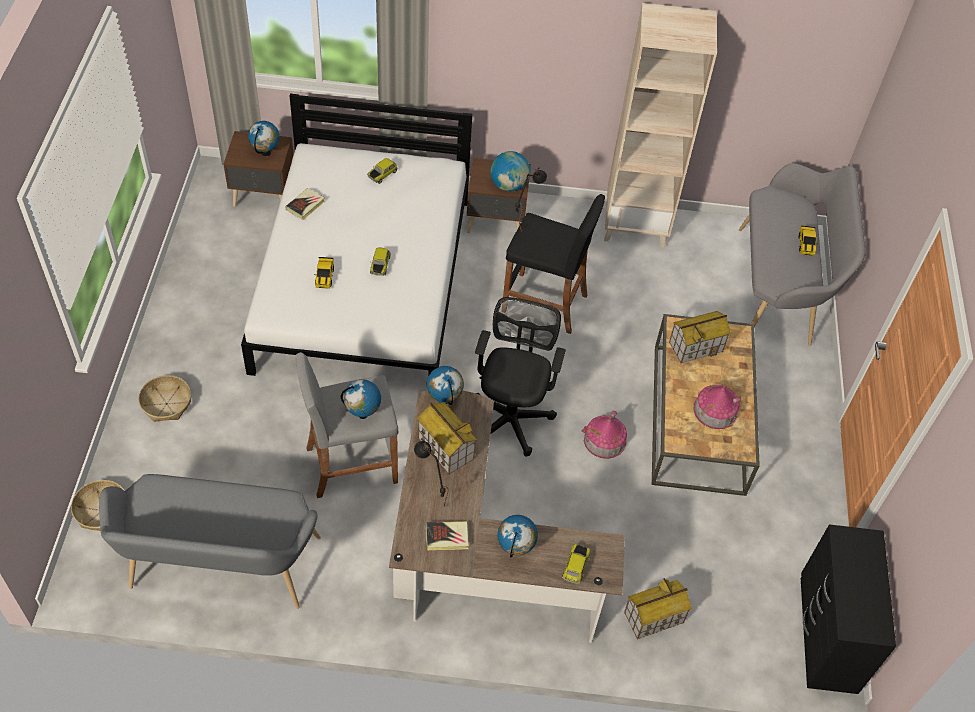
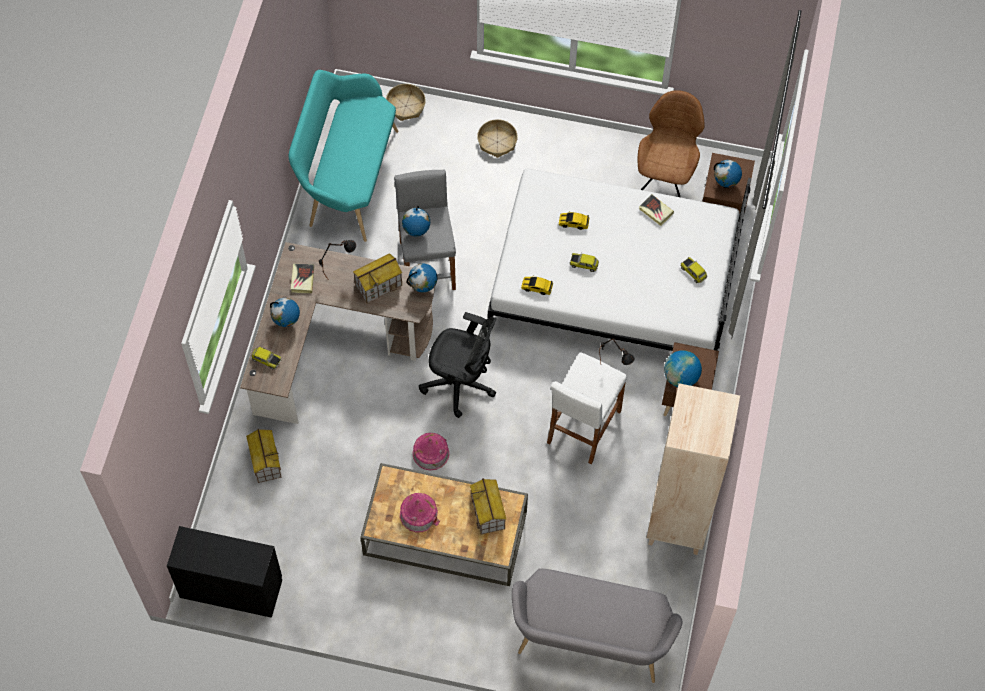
camera: 100 degrees right, 10 degrees up
grey bench [99,474,321,609] -> turquoise bench [289,70,398,242]
black stool [503,194,605,334] -> white stool [547,352,627,464]
toy car [798,225,818,256] -> toy car moved to [521,277,553,295]
none -> brown chair [638,90,705,197]

